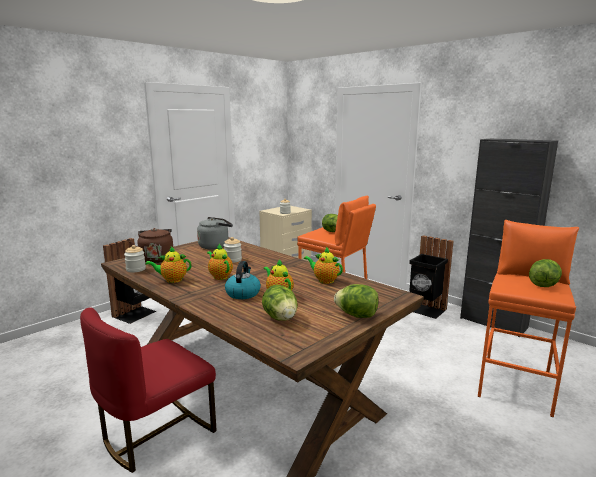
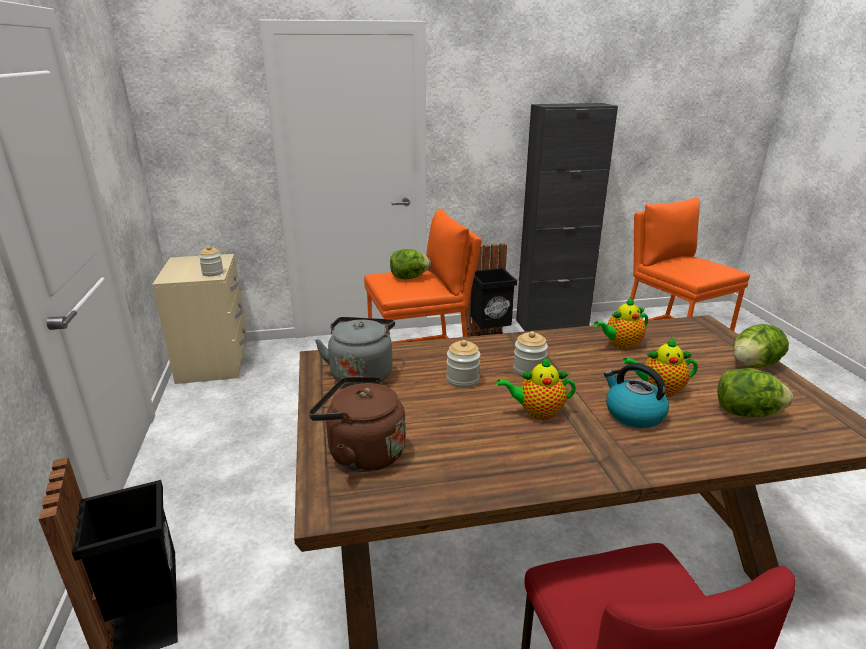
camera: 55 degrees left, 10 degrees up
jar [124,245,146,273] -> jar moved to [513,331,548,377]
teapot [145,247,192,283] -> none
lettuce [529,259,562,287] -> none

